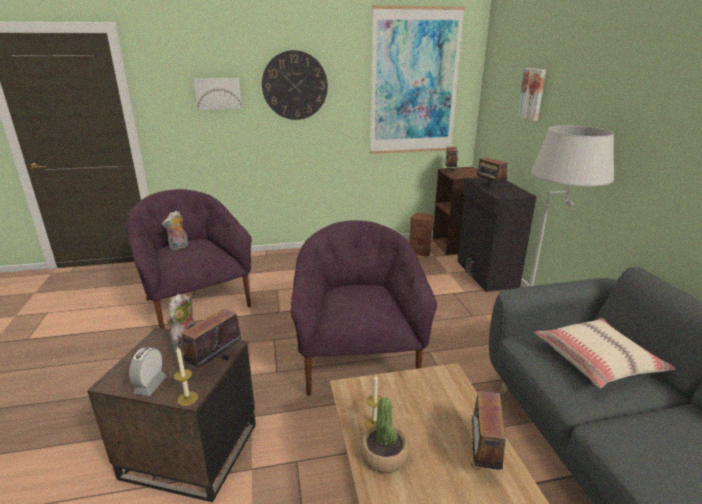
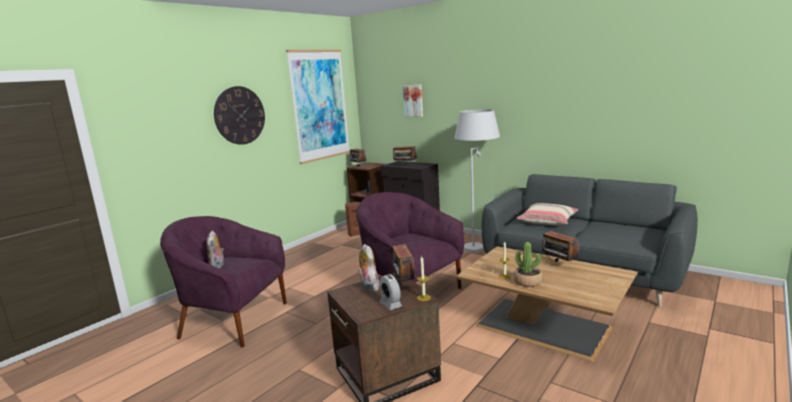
camera: 40 degrees left, 10 degrees down
picture [194,78,242,110] -> none

